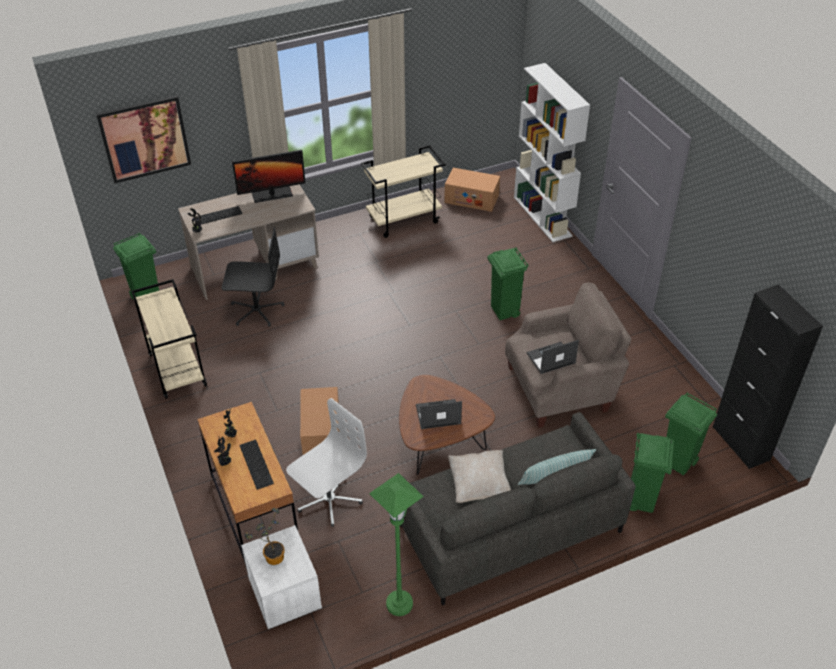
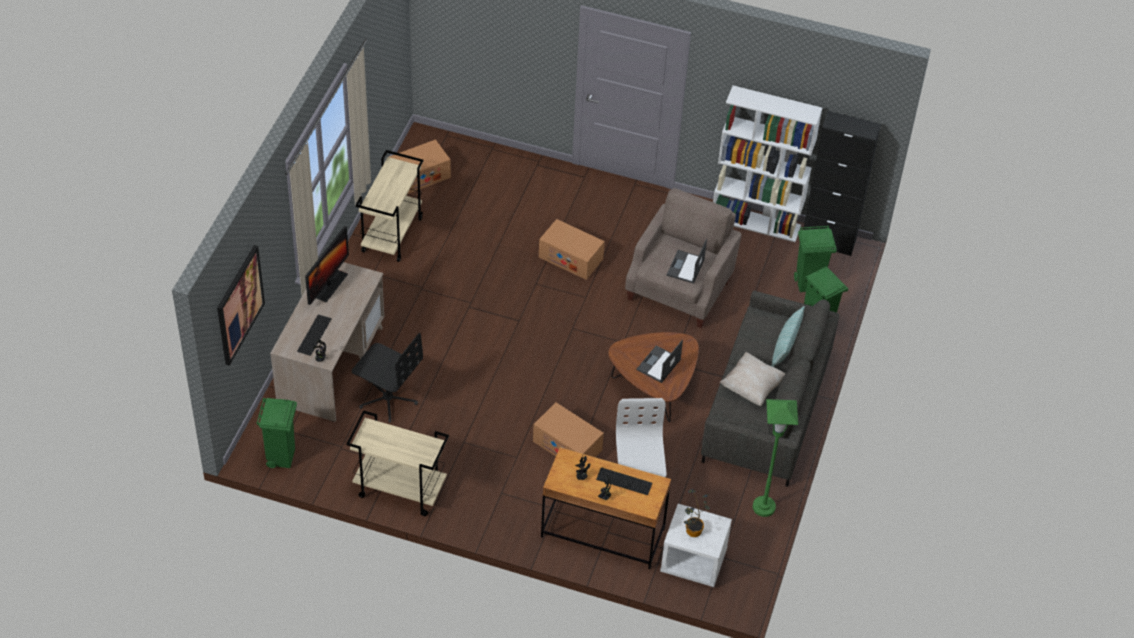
camera: 50 degrees left, 5 degrees up
black office chair [222,227,285,327] -> black office chair turned 75 degrees clockwise [352,333,423,423]
green trash can [487,247,529,320] -> cardboard box [539,219,605,280]
white bookcase [514,63,590,242] -> white bookcase moved to [713,86,822,242]

